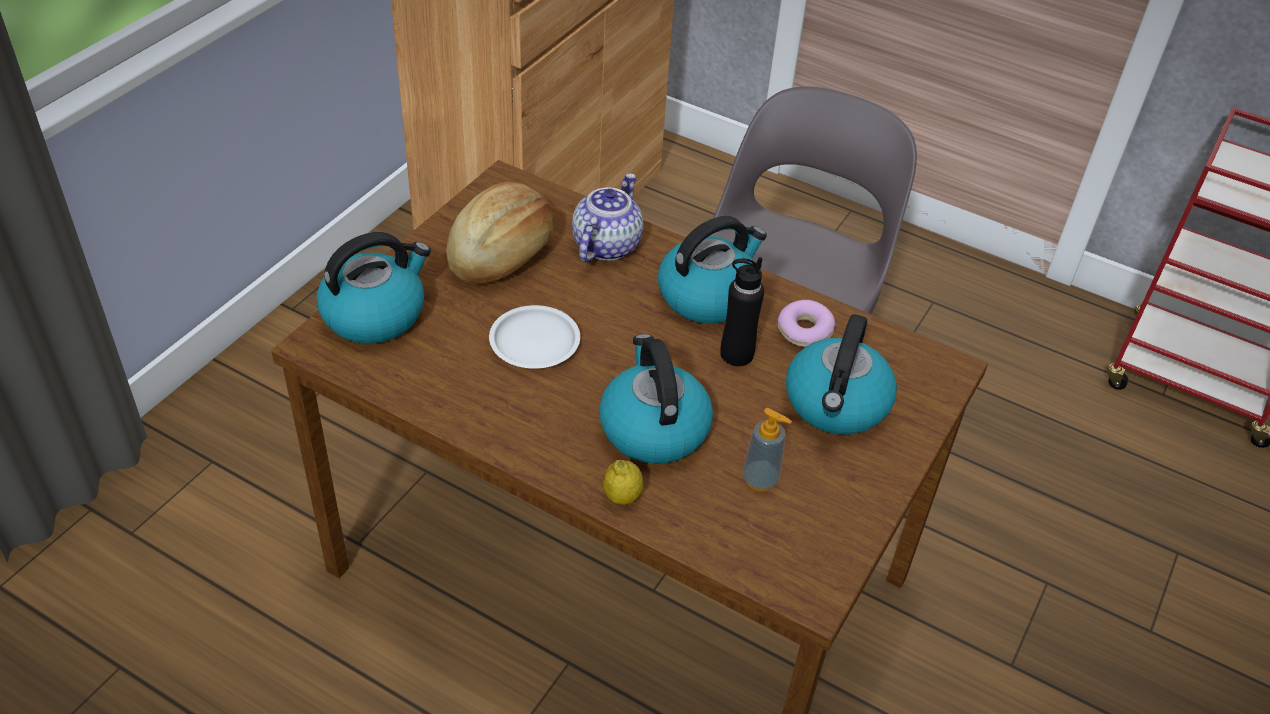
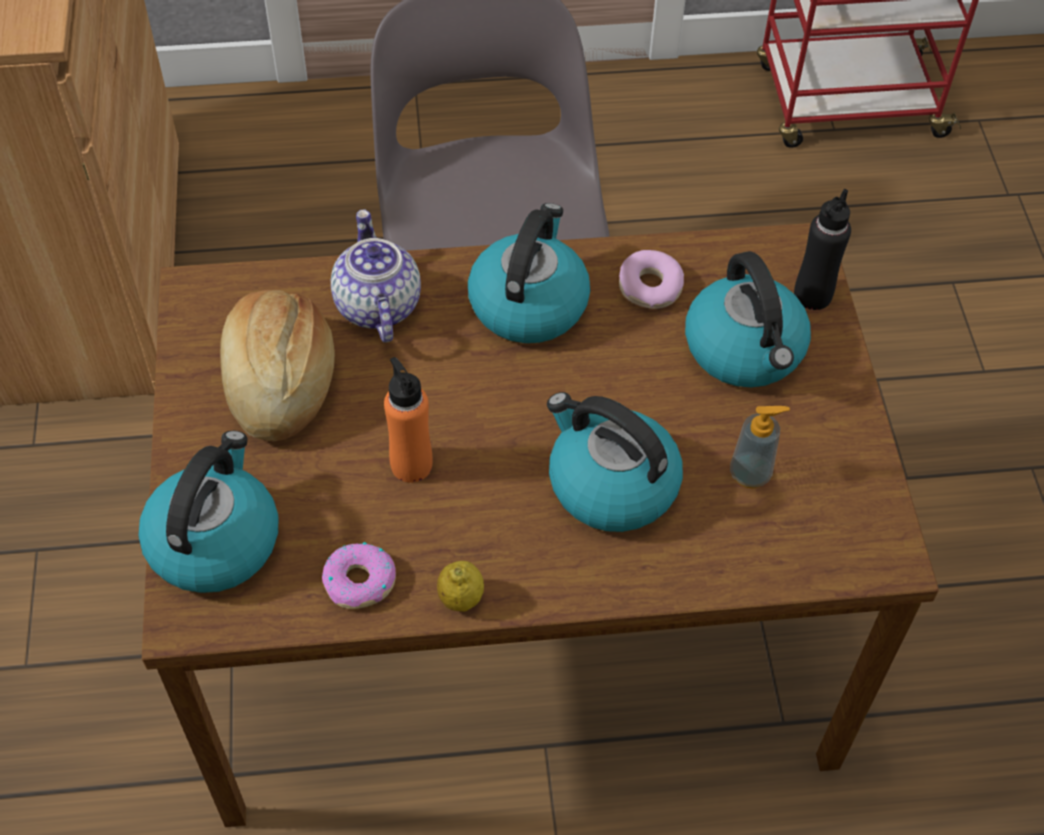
camera: 35 degrees left, 10 degrees up
white plate [489,305,580,369] -> orange bottle [384,357,433,483]
lemon [602,460,643,505] -> lemon moved to [437,561,484,612]
black bottle [720,257,764,366] -> black bottle moved to [794,189,851,310]
none -> donut [322,542,396,609]

